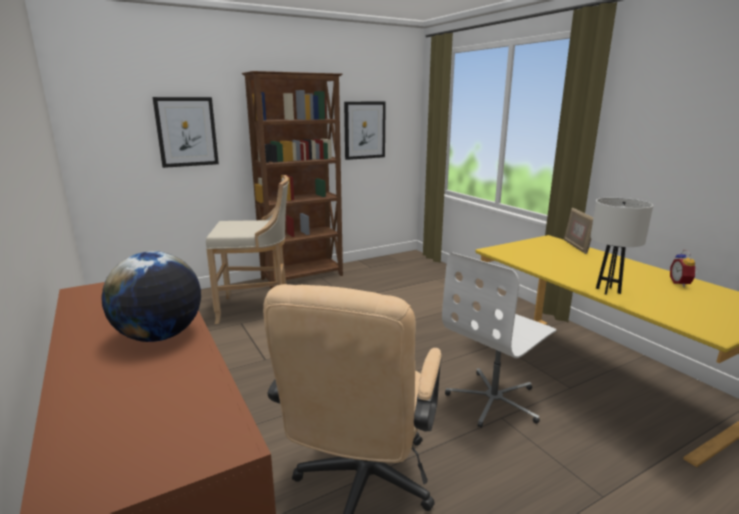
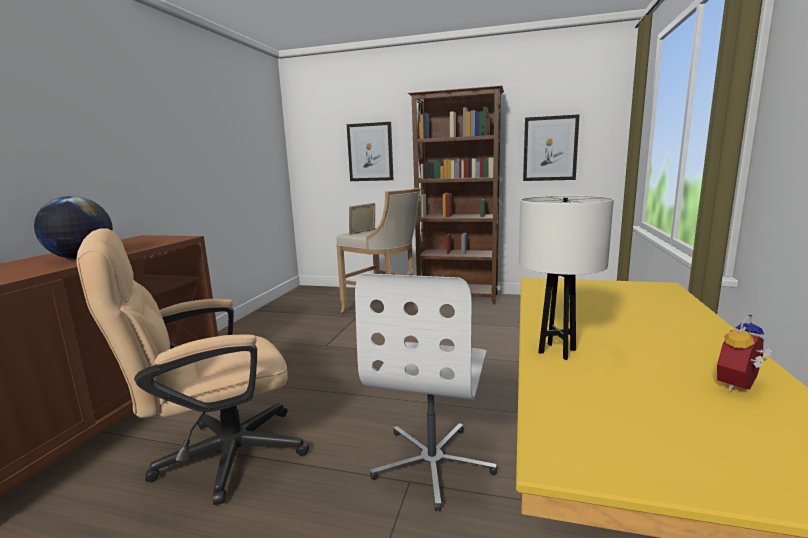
camera: 45 degrees right, 5 degrees down
white office chair [442,253,556,428] -> white office chair turned 75 degrees counterclockwise [355,273,497,511]
picture frame [564,208,593,254] -> picture frame moved to [349,203,375,235]

